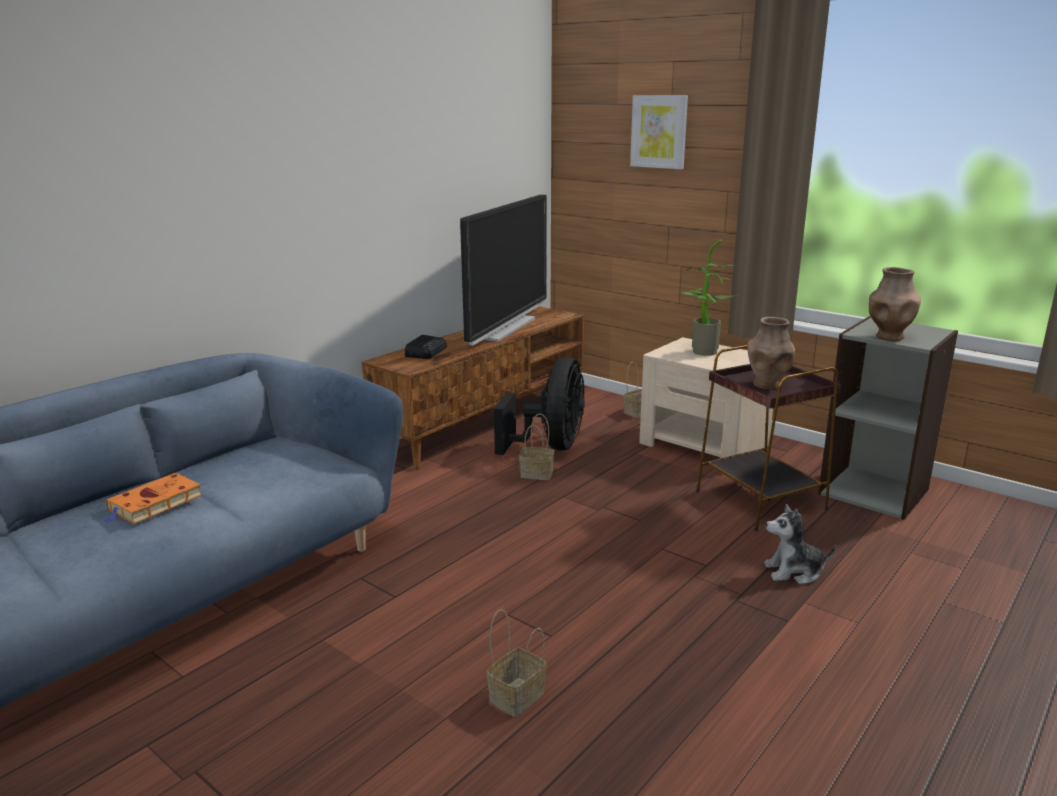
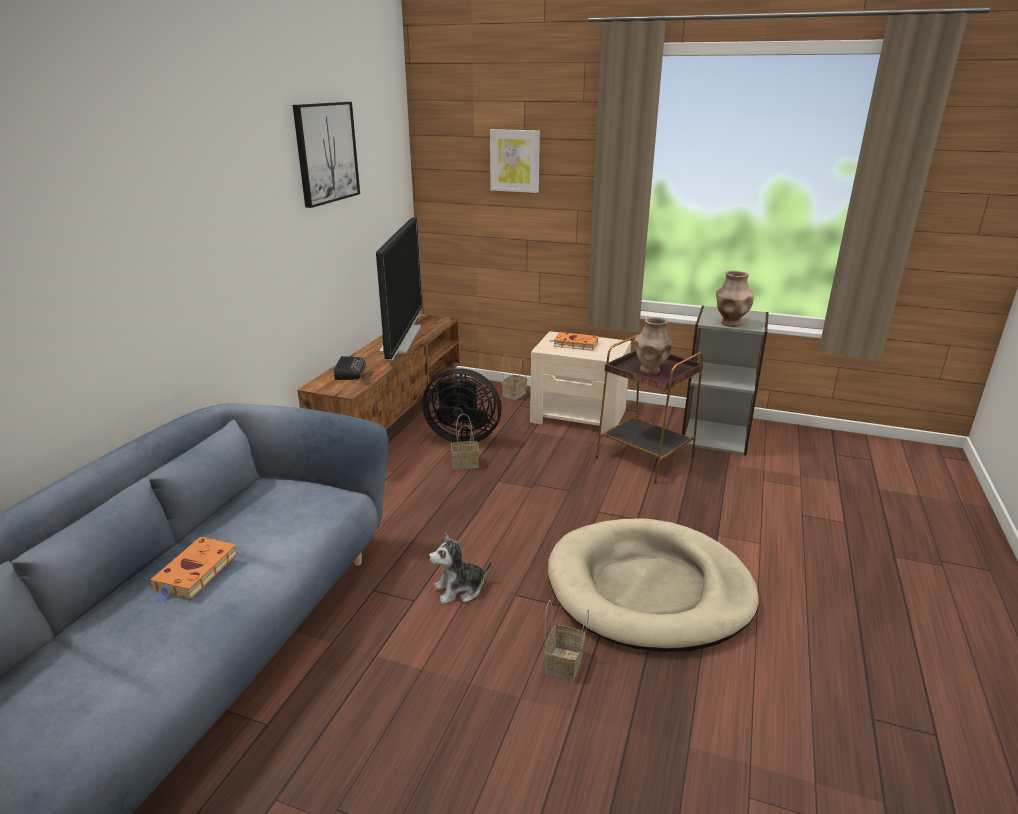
camera: 20 degrees left, 5 degrees up
black fan [494,357,585,455] -> black fan turned 105 degrees clockwise [422,368,502,443]
potted plant [676,239,737,356] -> orange book [549,332,598,351]
plush toy [764,504,836,584] -> plush toy moved to [429,533,492,604]
none -> picture [293,102,360,208]
none -> beige dog bed [548,518,759,652]

